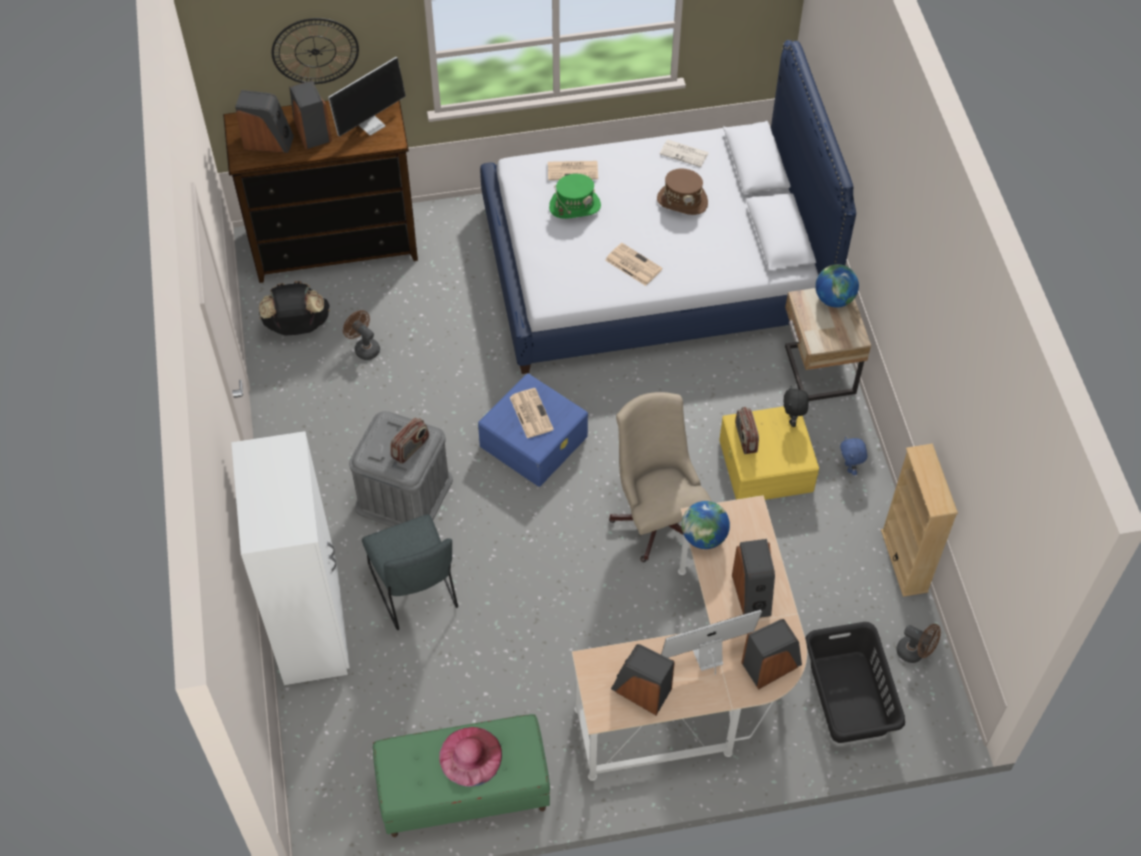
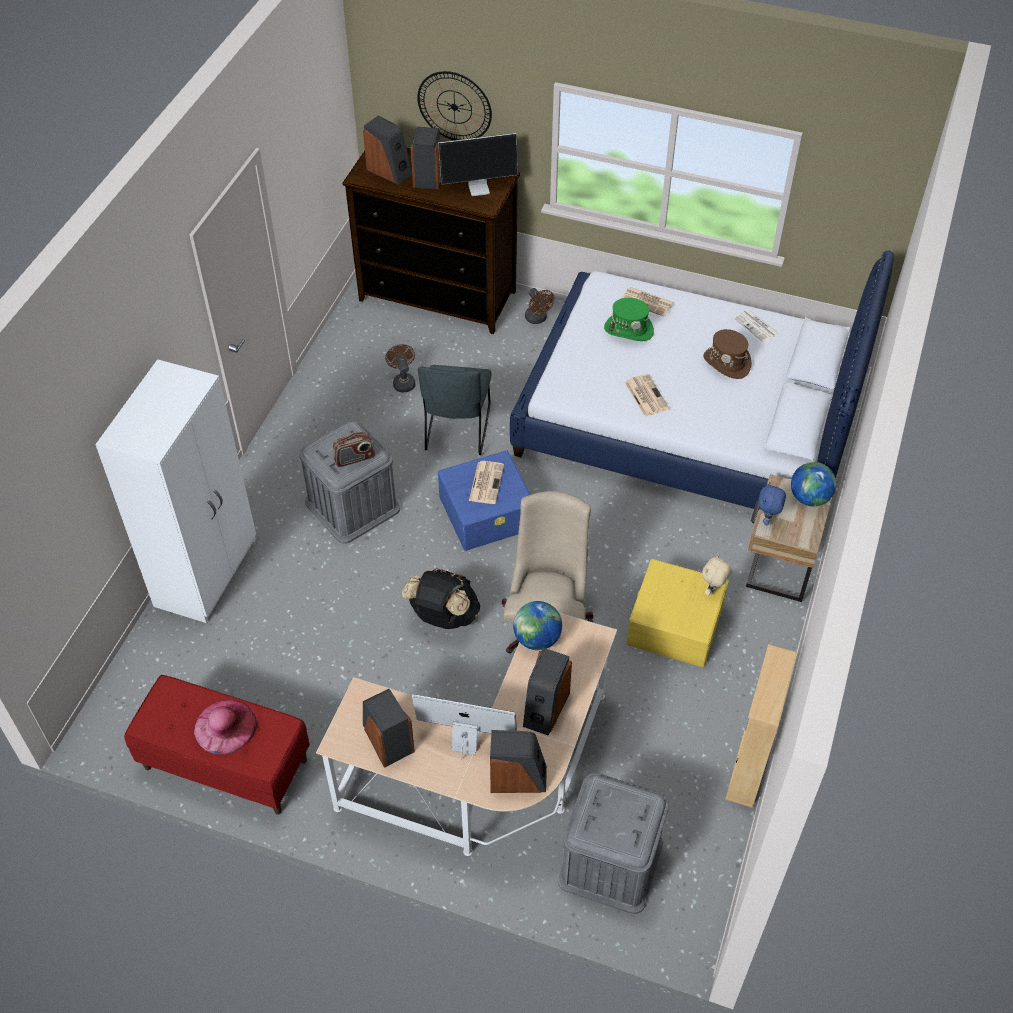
camera: 30 degrees right, 5 degrees down
black backpack [259,281,330,336] -> black backpack moved to [402,568,480,629]
grey chair [362,514,458,630] -> grey chair moved to [418,365,492,455]
green bench [373,714,550,837] -> red bench [124,675,310,815]
radio [735,407,759,454] -> none
black plush toy [783,386,809,427] -> beige plush toy [702,554,732,596]
black laundry basket [805,622,905,743] -> grey storage box [558,773,669,914]
blue plush toy [840,437,867,475] -> blue plush toy moved to [758,482,786,525]
brown fan [897,624,941,663] -> brown fan moved to [525,288,555,324]

